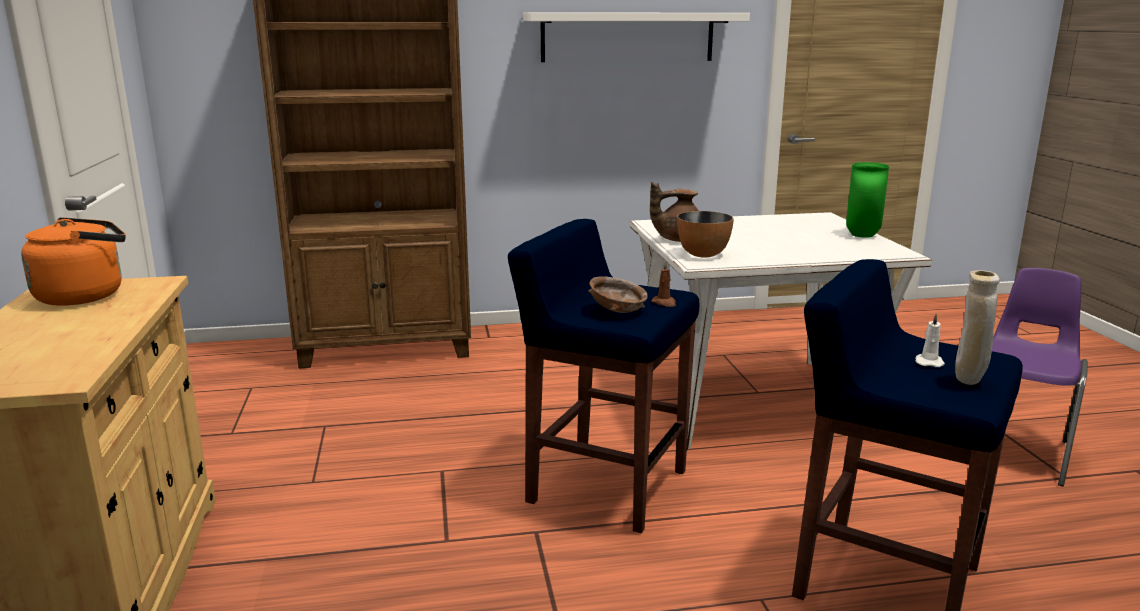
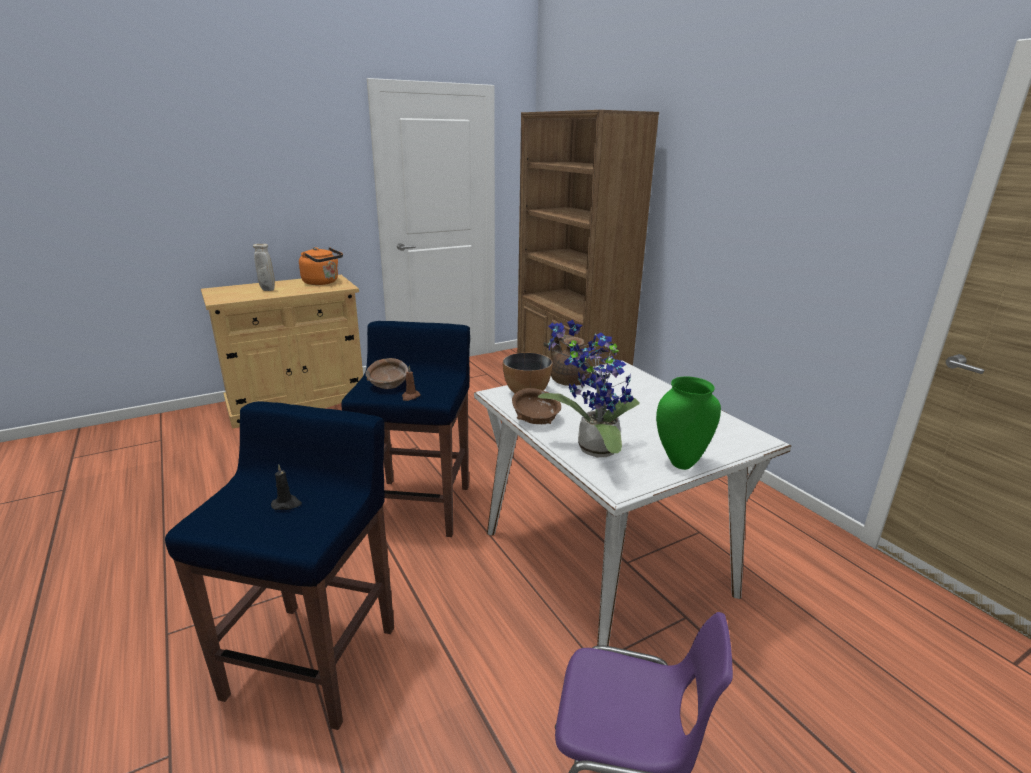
camera: 70 degrees right, 5 degrees up
white shelf [523,13,750,62] -> none
white candle [915,313,945,367] -> black candle [271,464,302,510]
beige vase [955,270,1000,385] -> beige vase moved to [253,244,275,291]
none -> brown bowl [512,388,561,424]
none -> potted plant [538,320,640,457]

